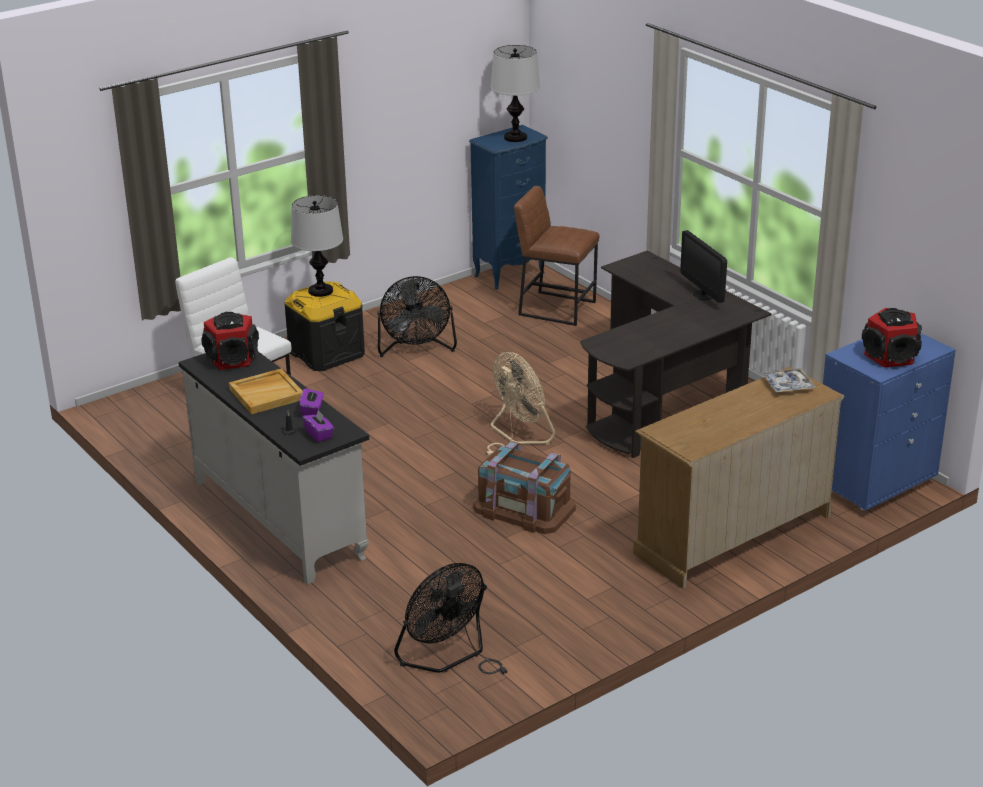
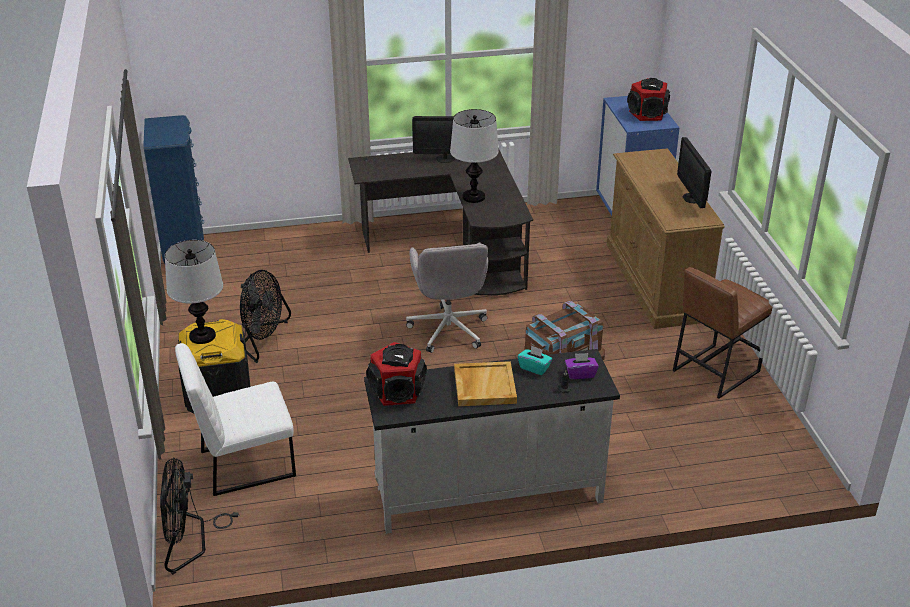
camera: 65 degrees left, 5 degrees up
purple tissue box [299,388,324,416] -> turquoise tissue box [518,345,552,375]
black fan [394,563,507,674] -> black fan moved to [160,457,240,575]
beige fan [486,352,555,456] -> grey office chair [406,242,489,353]
table lamp [491,45,540,142] -> table lamp moved to [450,109,499,203]
brown chair [514,186,599,326] -> brown chair moved to [673,267,772,399]
tray [762,368,816,393] -> none
none -> monitor [677,137,712,208]

